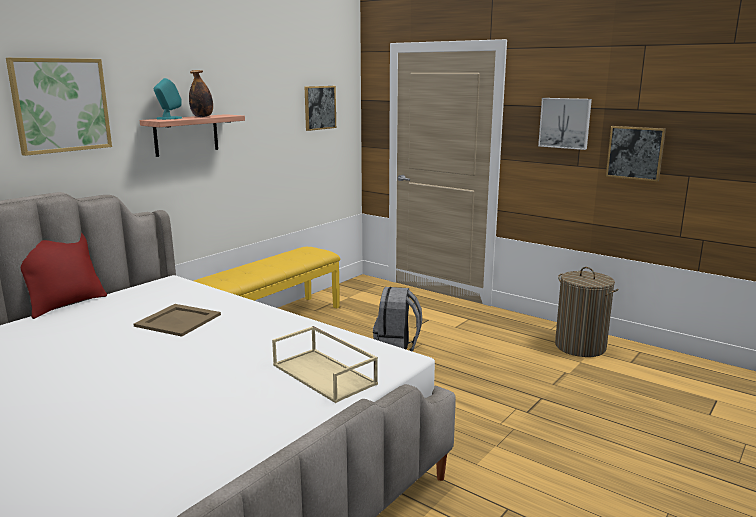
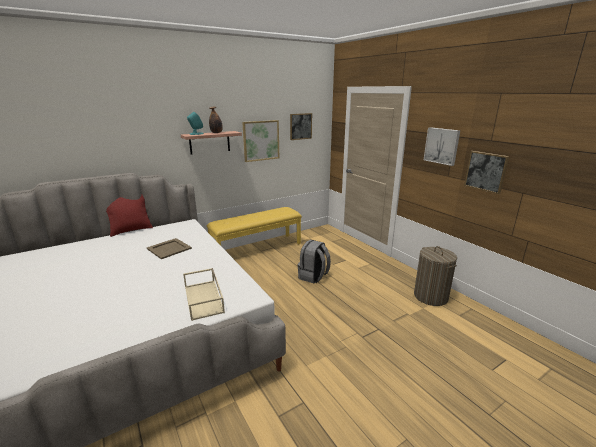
camera: 20 degrees right, 5 degrees up
picture [6,58,112,156] -> picture moved to [242,120,279,162]

